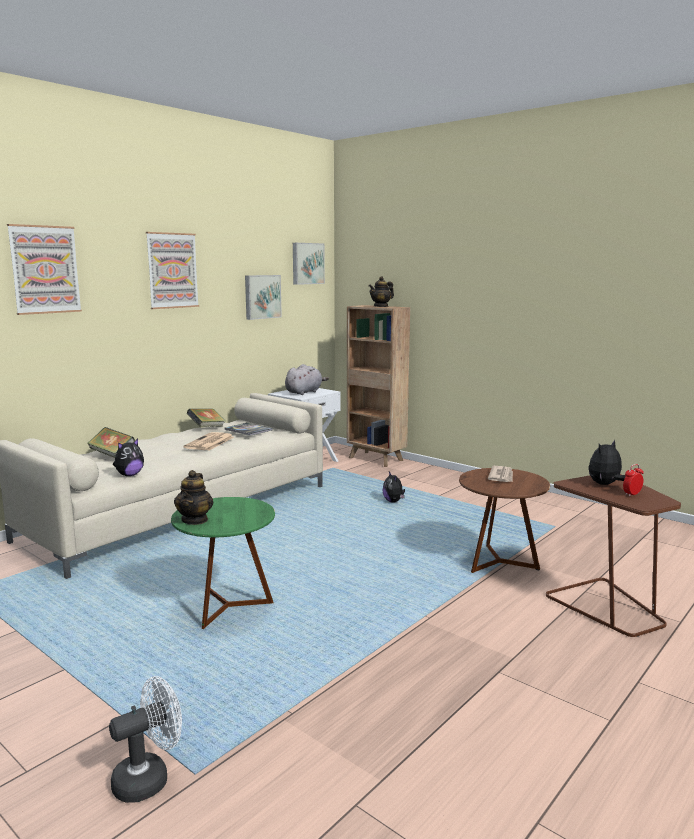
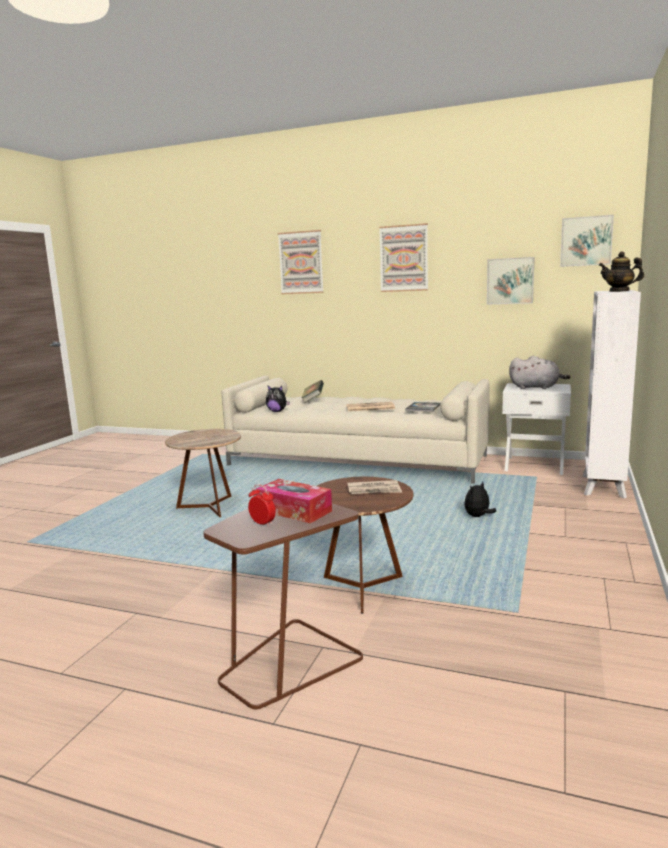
camera: 70 degrees right, 0 degrees up
white fan [109,676,182,803] -> none
green side table [171,497,275,629] -> brown side table [165,429,241,517]
teapot [174,470,213,525] -> none
book [187,409,225,427] -> none
brown bookcase [347,305,410,467] -> white bookcase [582,290,641,498]
plush toy [589,439,626,485] -> tissue box [256,479,332,523]

